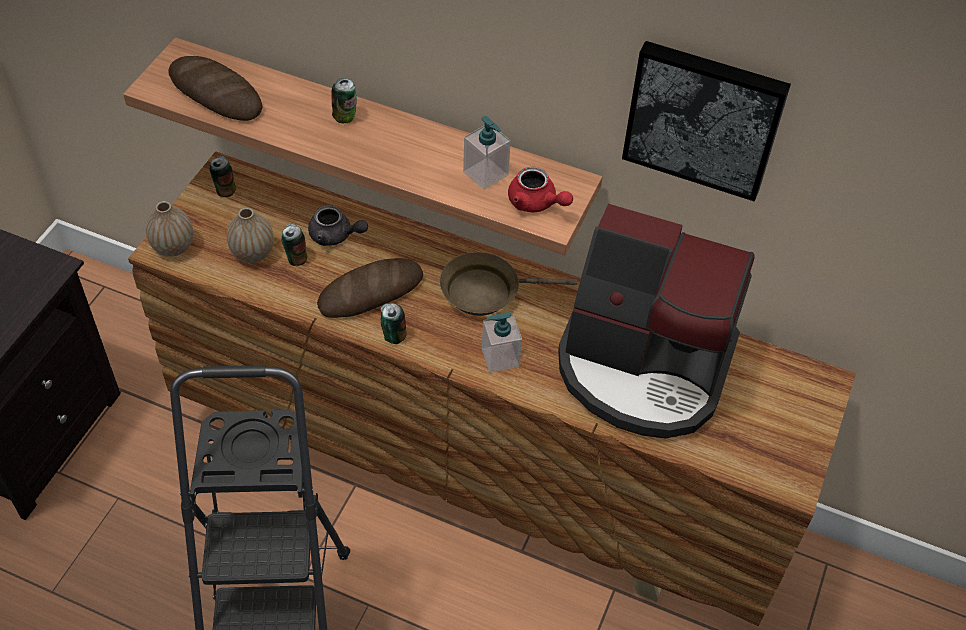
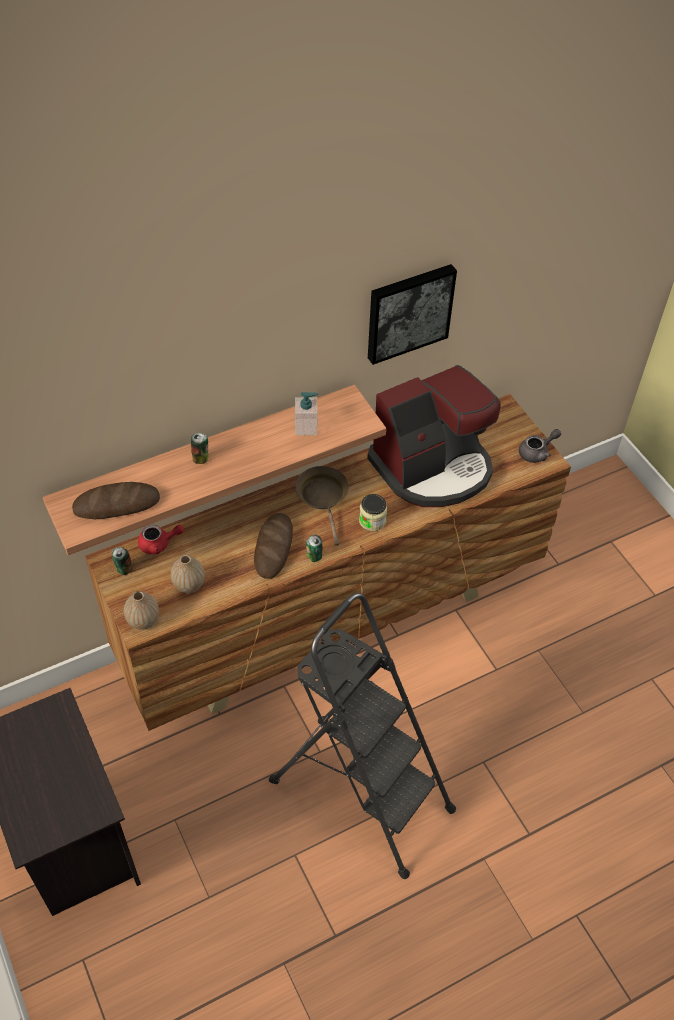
camera: 50 degrees left, 0 degrees up
can [281,224,307,266] -> none
grey teapot [308,205,368,246] -> grey teapot moved to [519,429,561,463]
brown frying pan [440,252,577,316] -> brown frying pan turned 135 degrees clockwise [295,466,349,546]
soap dispenser [482,312,522,373] -> jar [359,494,387,531]
red teapot [508,167,573,213] -> red teapot moved to [138,525,184,555]

